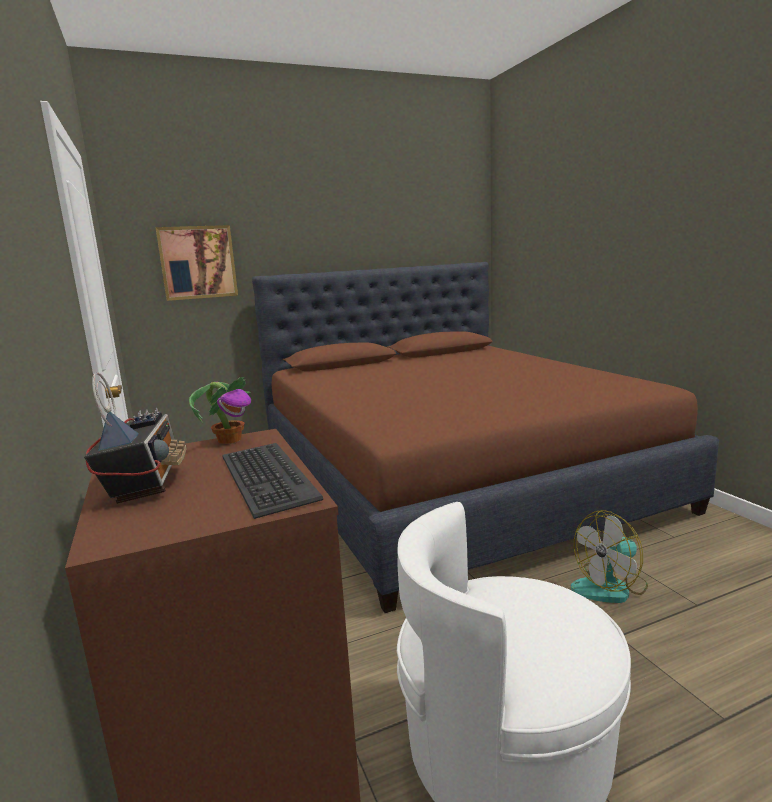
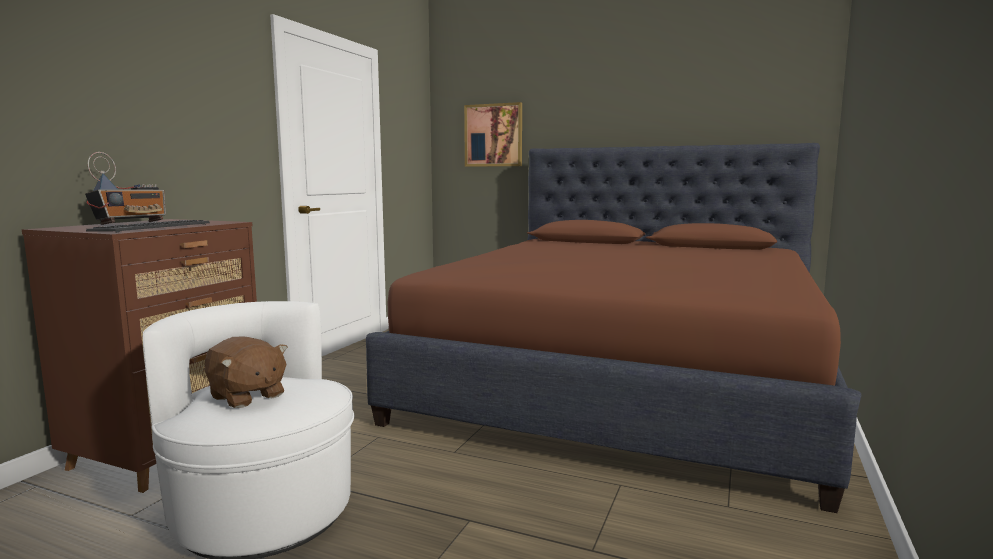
camera: 45 degrees right, 5 degrees down
potted plant [189,377,251,444] -> none
fan [571,510,648,603] -> none
none -> brown plush toy [205,337,288,408]

